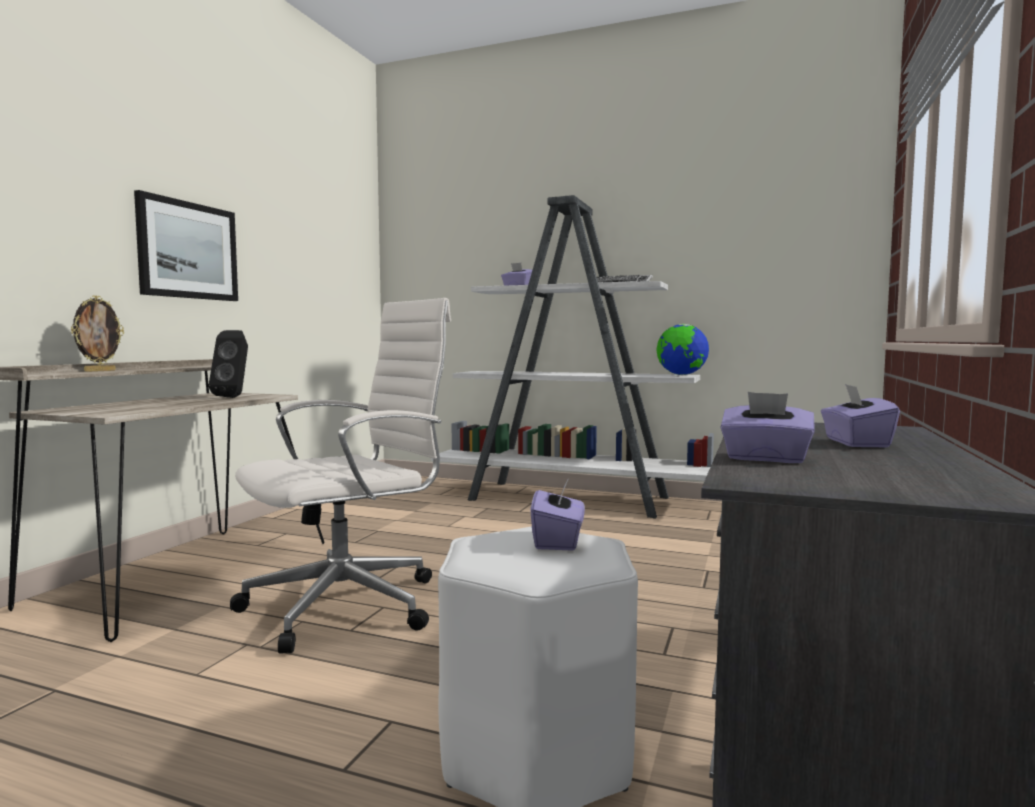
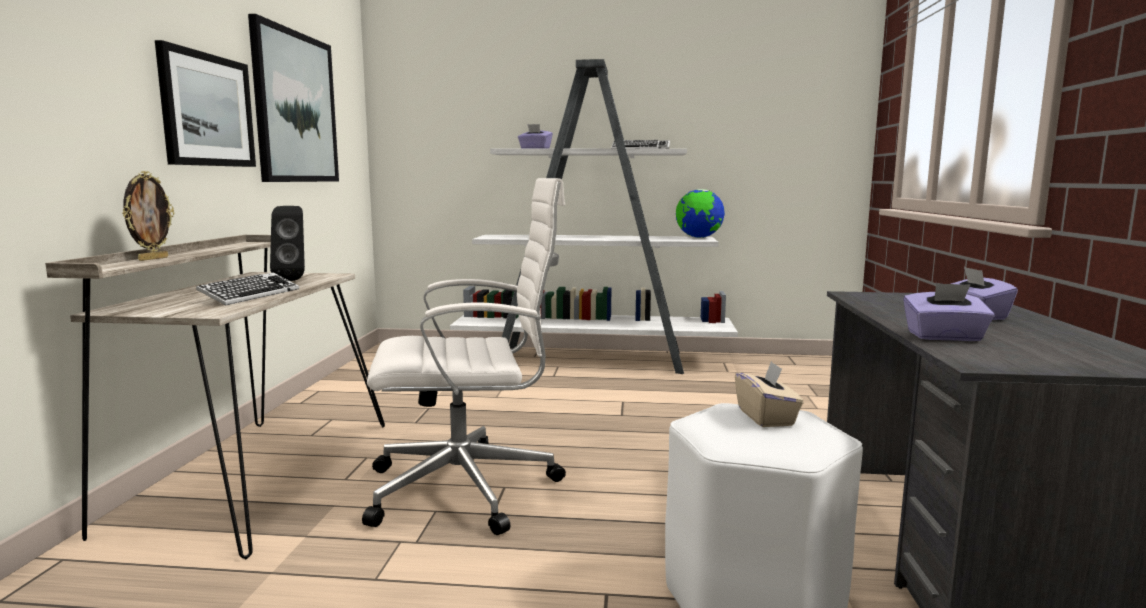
camera: 15 degrees left, 5 degrees up
white office chair [230,298,451,654] -> white office chair turned 45 degrees clockwise [362,178,566,535]
purple tissue box [531,478,585,551] -> beige tissue box [735,361,804,427]
none -> keyboard [196,273,299,305]
none -> picture [248,14,339,182]

